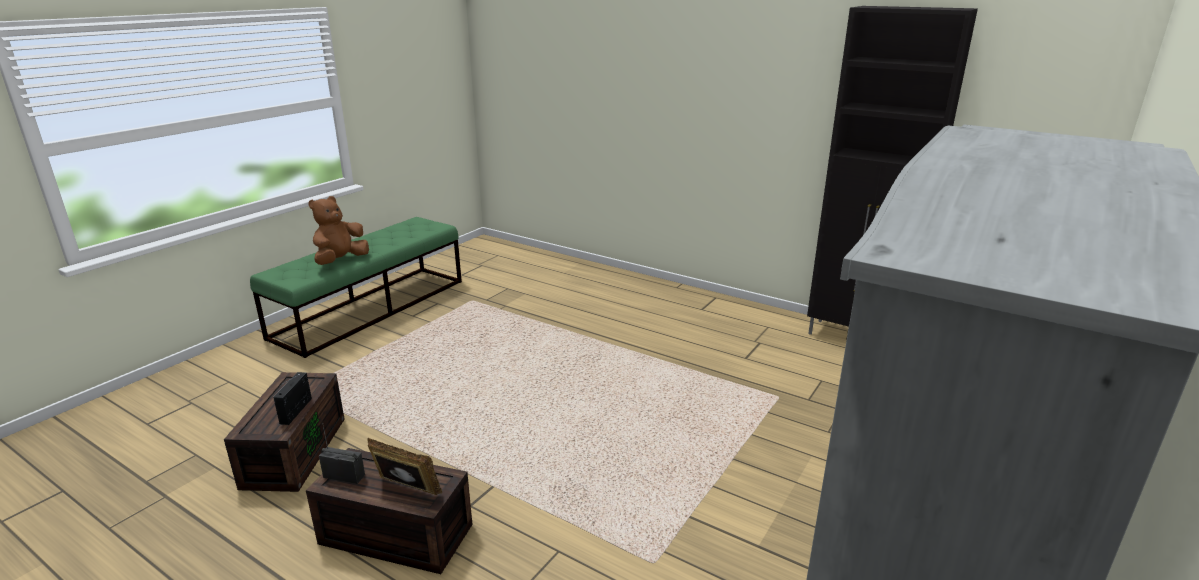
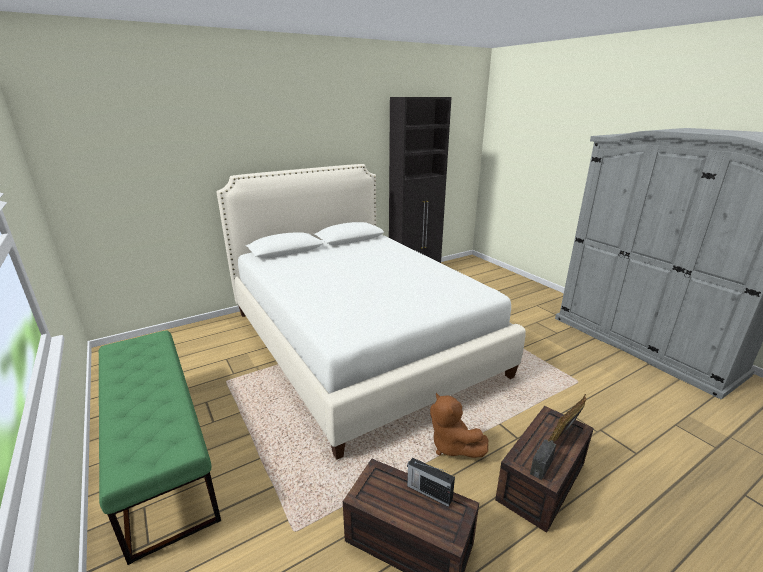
camera: 65 degrees left, 0 degrees up
brown plush toy [308,196,369,265] -> brown plush toy moved to [430,393,488,458]
none -> white bed [216,164,526,460]

